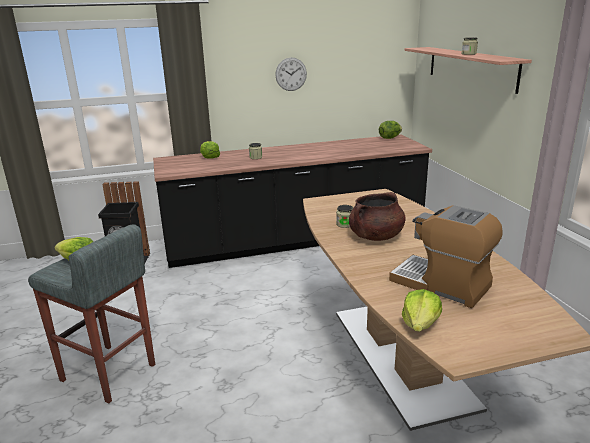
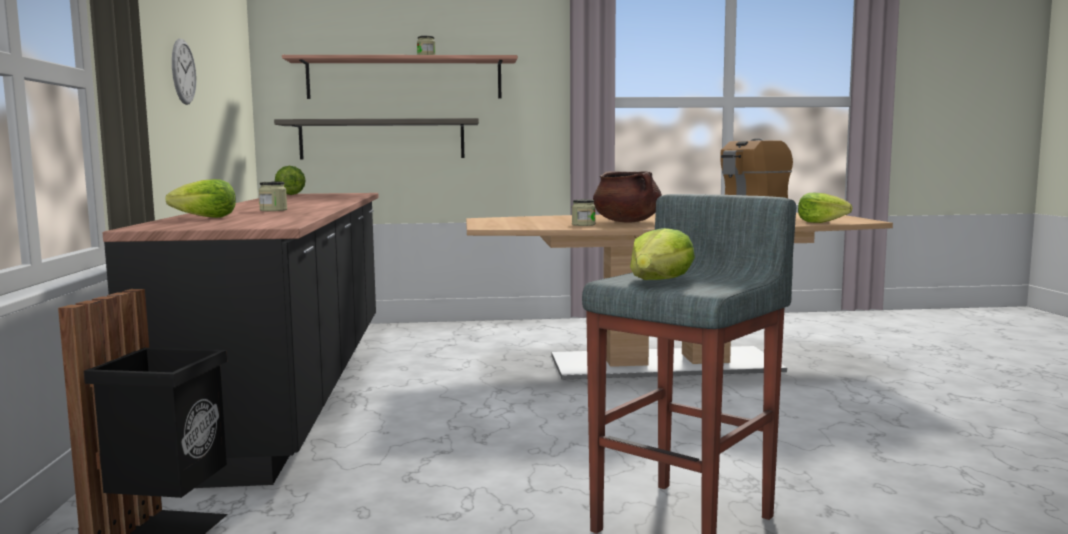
camera: 80 degrees left, 15 degrees down
none -> shelf [274,118,479,160]

